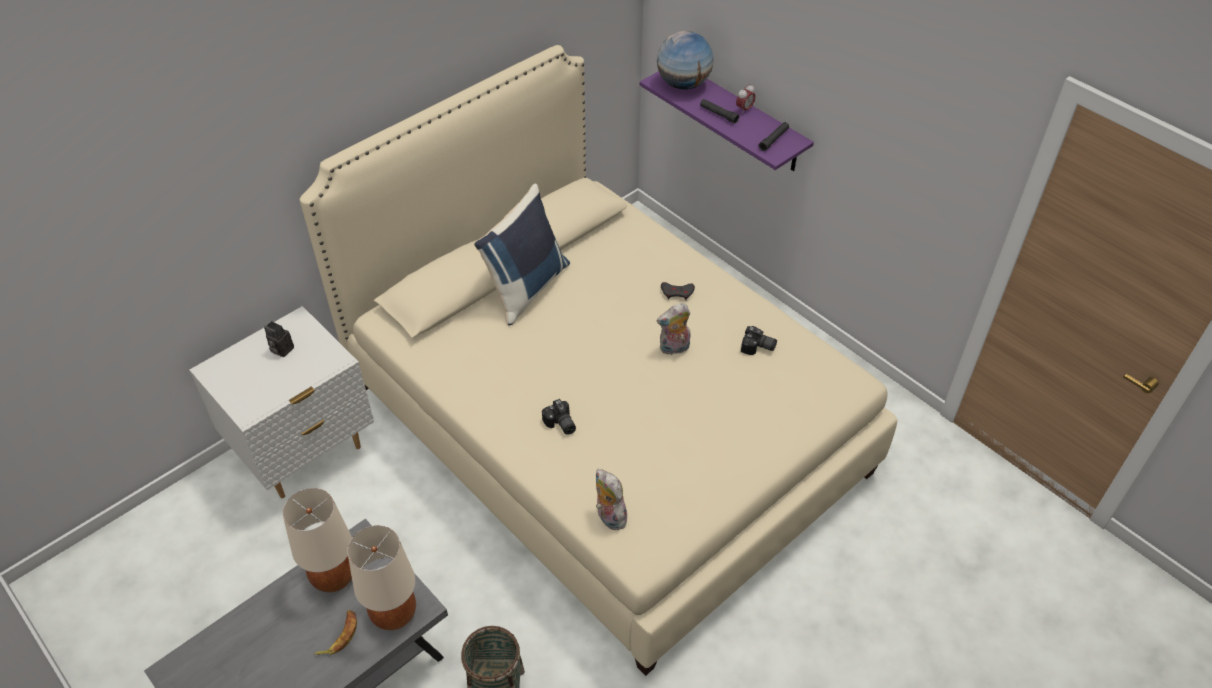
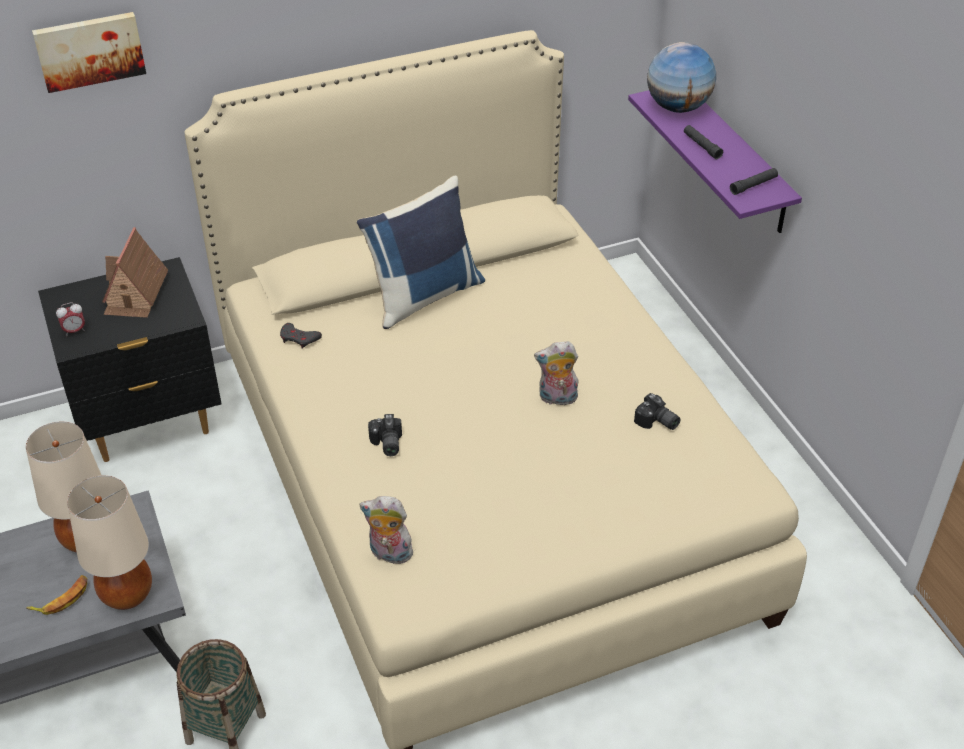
camera: 20 degrees right, 5 degrees down
white nightstand [190,306,374,498] -> black nightstand [38,257,222,462]
camera [264,321,294,357] -> toy house [102,227,168,318]
plush toy [596,469,627,530] -> plush toy turned 60 degrees counterclockwise [360,496,416,564]
grey game controller [661,282,695,300] -> grey game controller moved to [280,323,322,349]
alarm clock [736,84,756,114] -> alarm clock moved to [56,302,85,336]
none -> picture [32,12,146,93]

